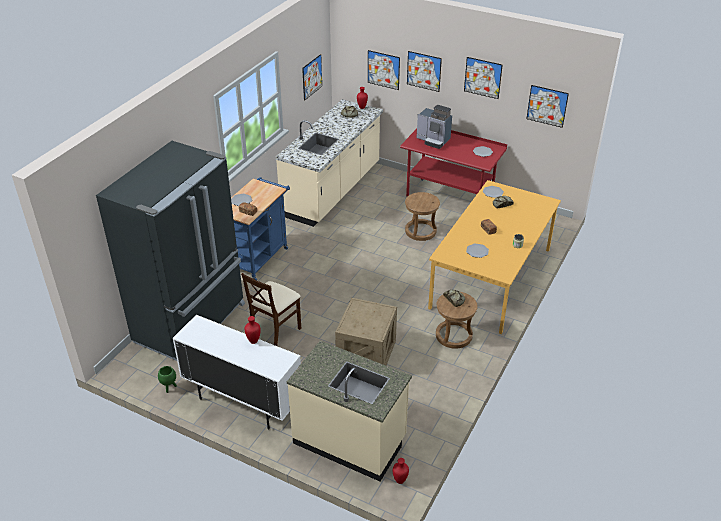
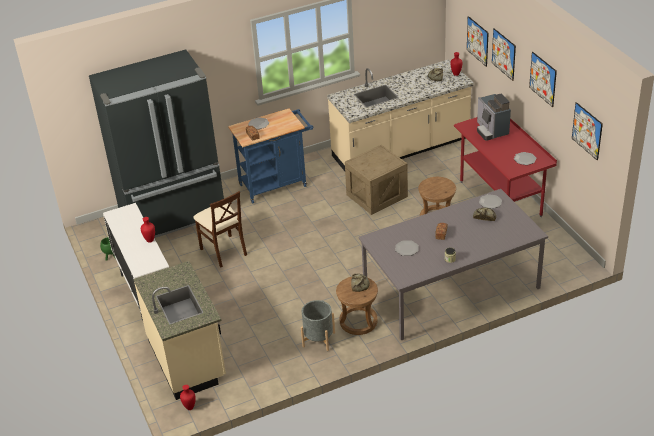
camera: 40 degrees right, 0 degrees up
beige chair [241,273,301,346] -> beige chair turned 105 degrees counterclockwise [193,191,247,268]
picture [302,54,322,101] -> none
crate [335,298,397,365] -> crate moved to [345,145,408,215]
orange dining table [428,180,561,334] -> grey dining table [359,189,548,340]
none -> grey planter [301,300,335,351]

